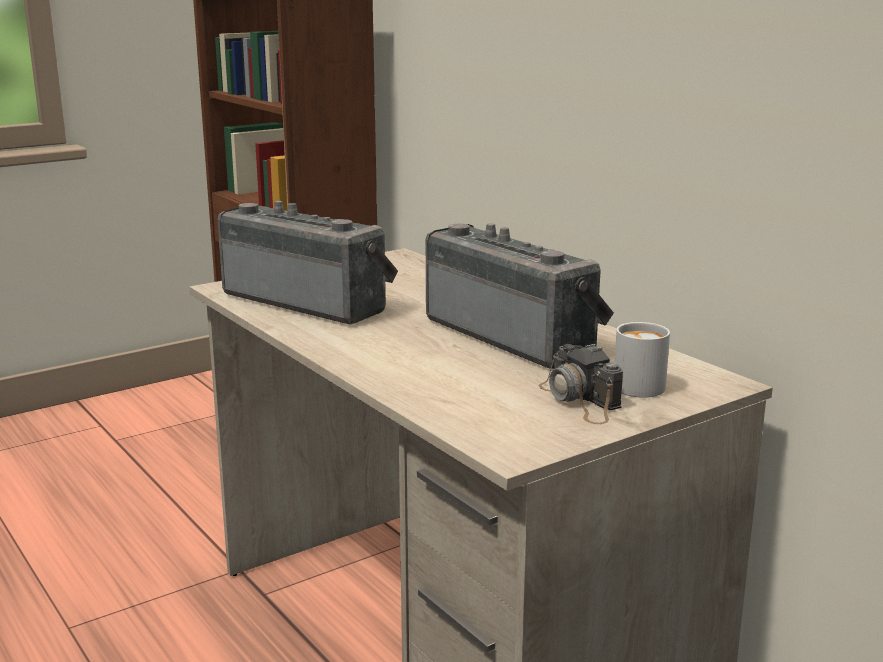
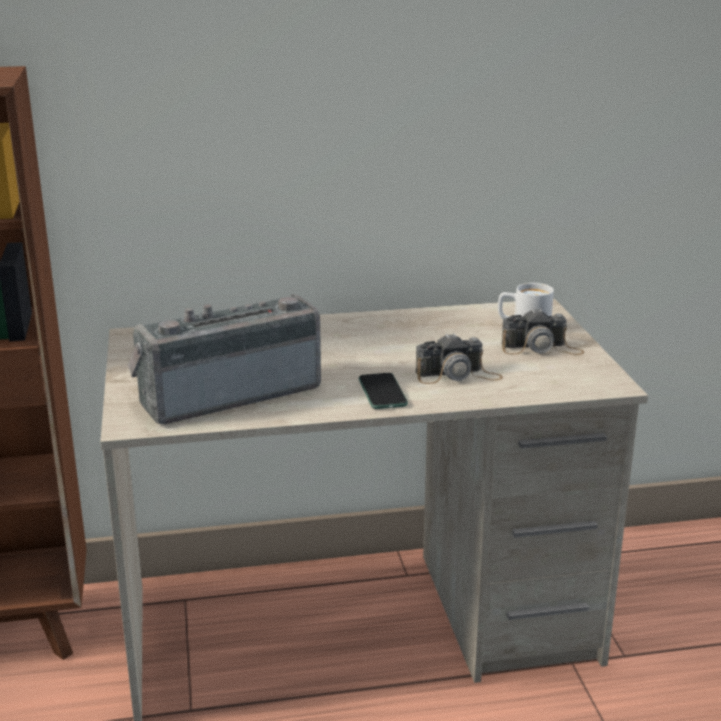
camera: 65 degrees left, 5 degrees up
radio [426,224,614,369] -> none
none -> phone [359,373,408,409]
none -> camera [415,333,503,384]

